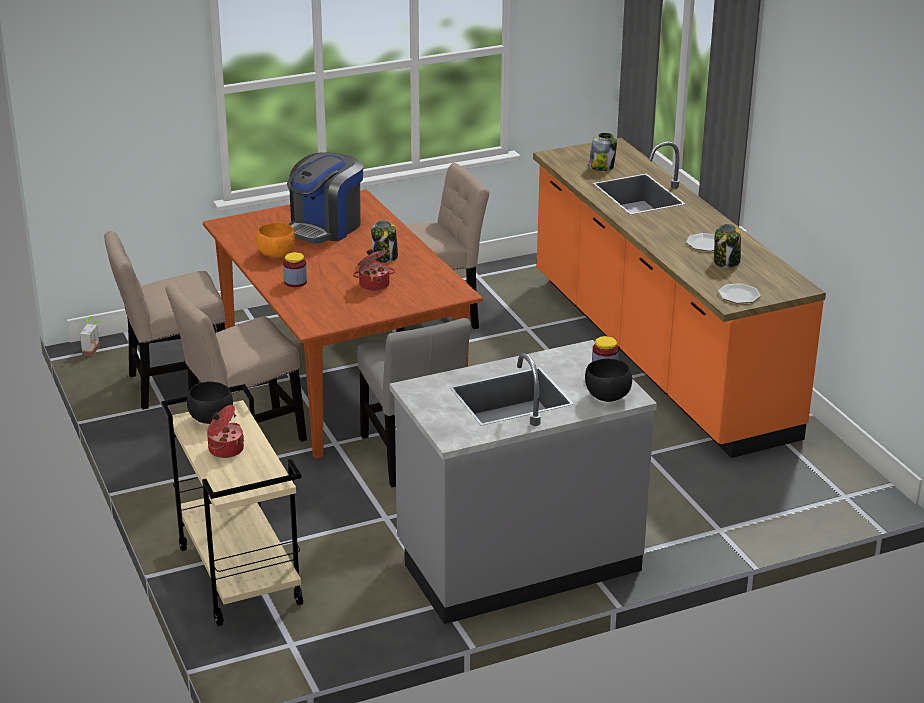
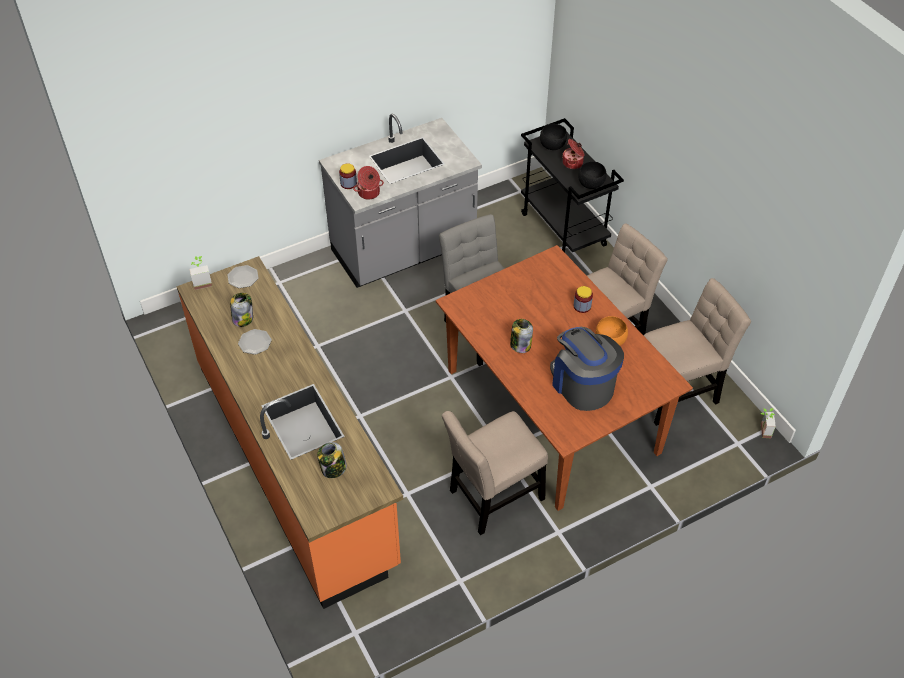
camera: 175 degrees right, 20 degrees up
beige cart [161,384,303,626] -> black cart [521,118,624,253]
coffee machine [287,152,363,244] -> coffee machine turned 60 degrees counterclockwise [550,327,624,411]
cooking pot [353,249,395,291] -> cooking pot moved to [353,166,384,200]
black bowl [585,359,632,402] -> black bowl moved to [540,124,567,150]
none -> potted plant [189,256,212,290]

